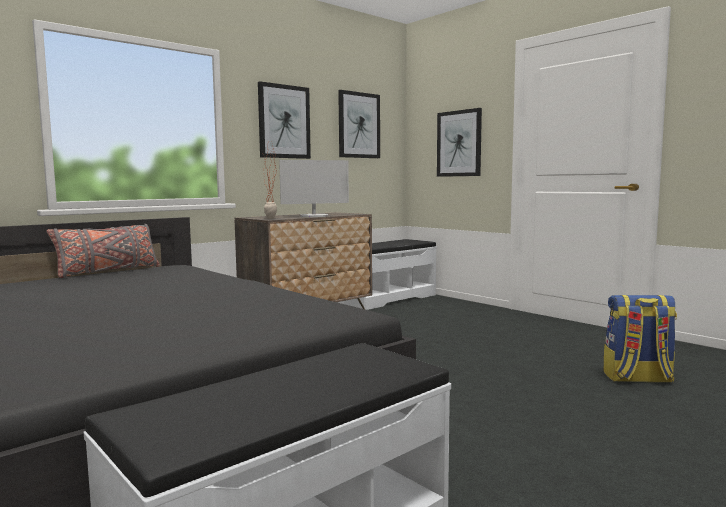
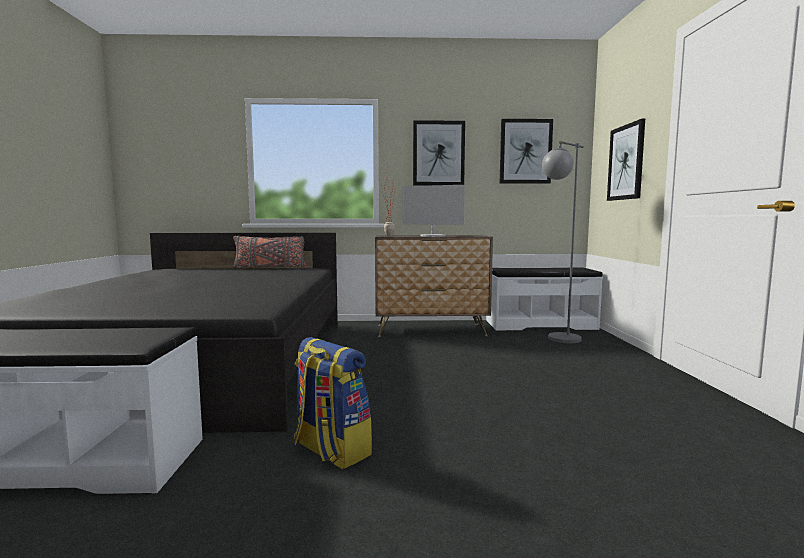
camera: 40 degrees right, 0 degrees up
backpack [604,295,677,382] -> backpack moved to [294,337,372,469]
none -> grey floor lamp [542,141,584,343]

